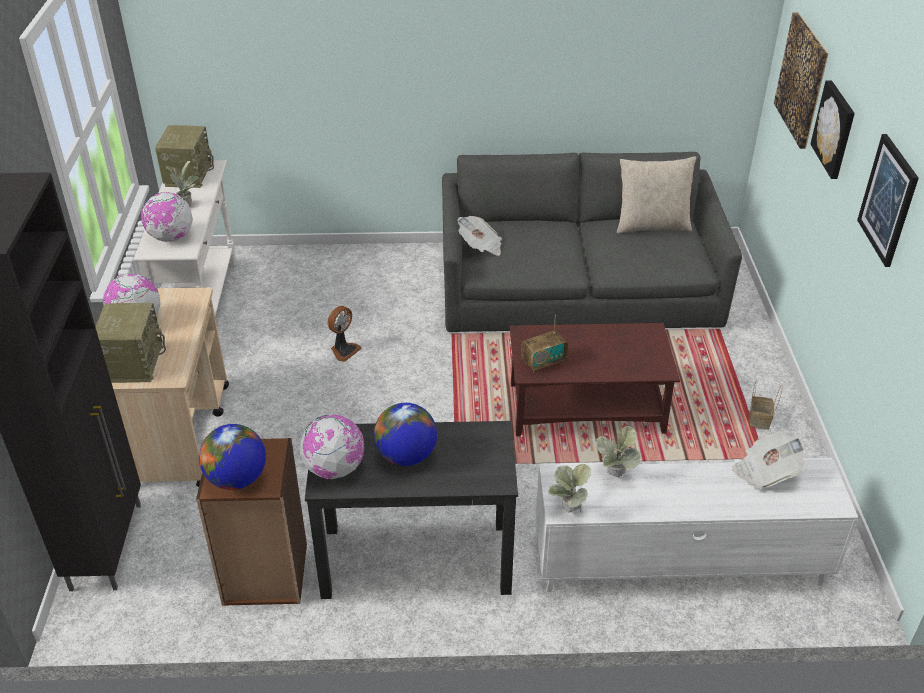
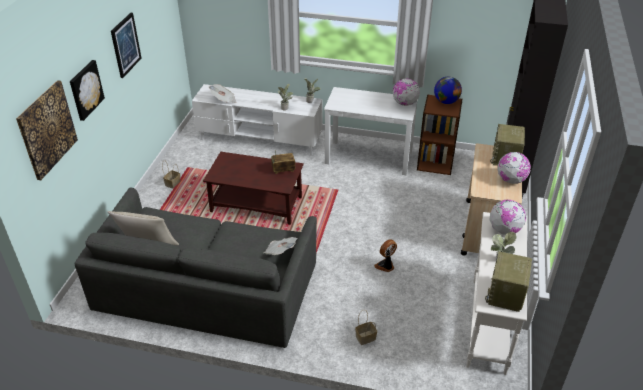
camera: 165 degrees left, 0 degrees up
black desk [305,421,518,599] -> white desk [324,87,418,175]
globe [374,403,437,466] -> none
none -> basket [355,310,377,345]

